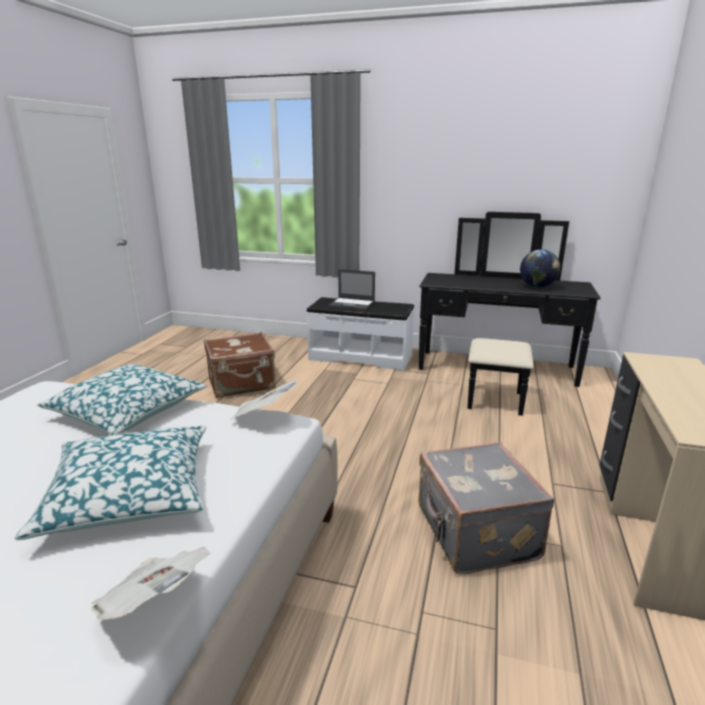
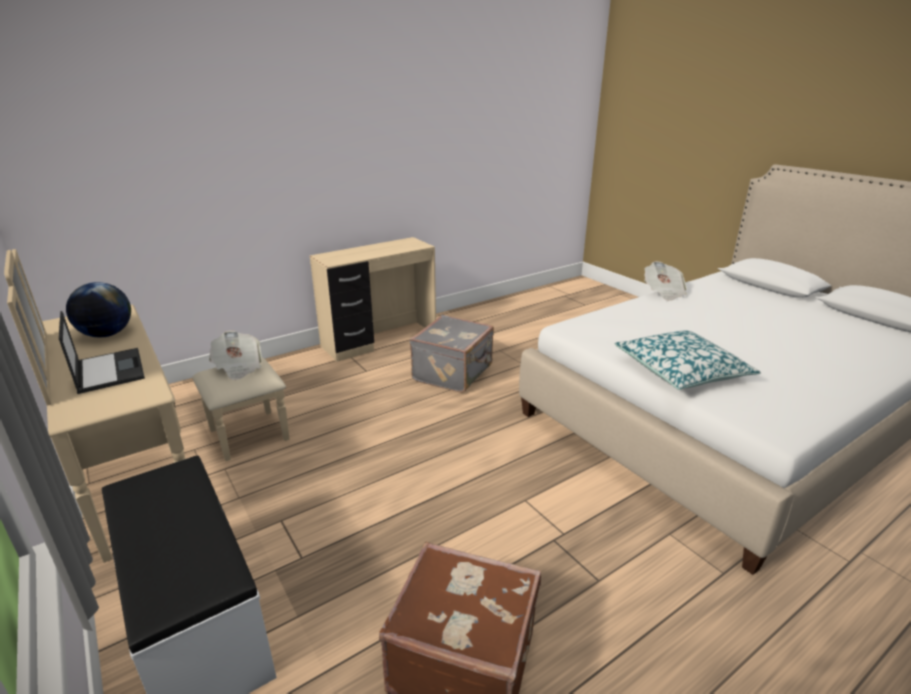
camera: 140 degrees left, 5 degrees up
pillow [15,426,206,540] -> none
newspaper [230,379,297,420] -> newspaper moved to [209,330,262,380]
laptop [328,269,375,311] -> laptop moved to [59,311,145,394]
black dresser [419,212,601,416] -> beige dresser [4,249,290,563]

